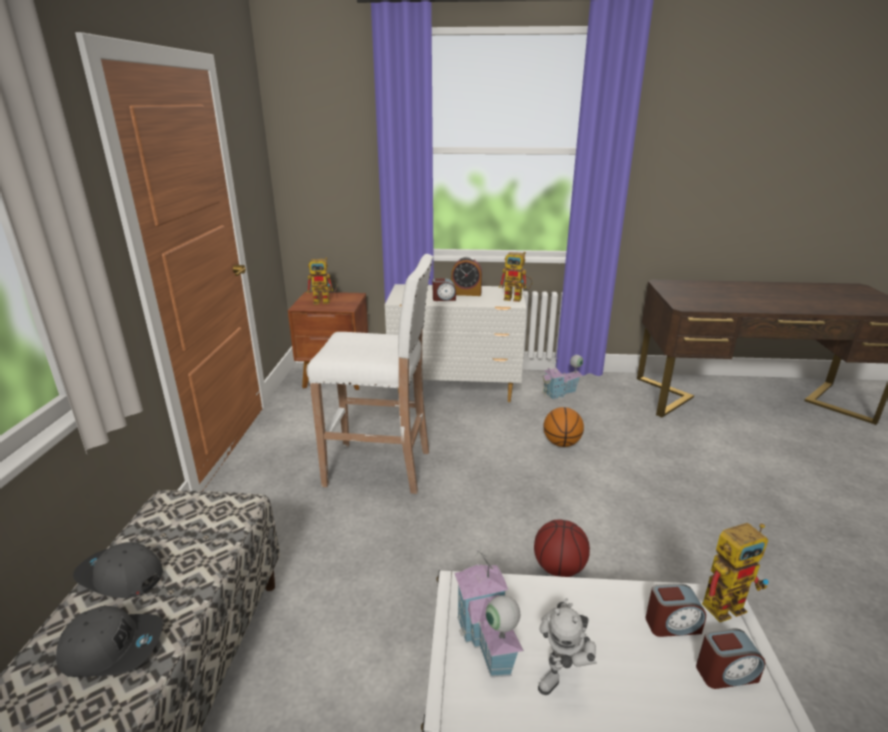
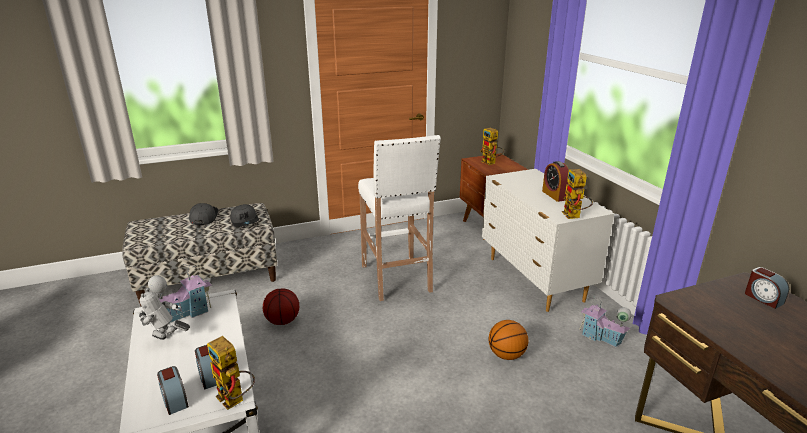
camera: 65 degrees right, 0 degrees up
grey cap [56,606,163,677] -> grey cap moved to [230,204,259,227]
alarm clock [433,278,456,301] -> alarm clock moved to [745,267,789,309]
basketball [534,519,590,577] -> basketball moved to [263,288,299,325]

